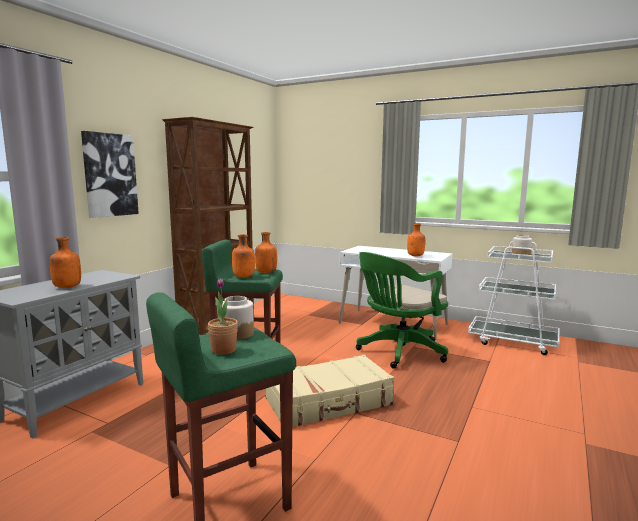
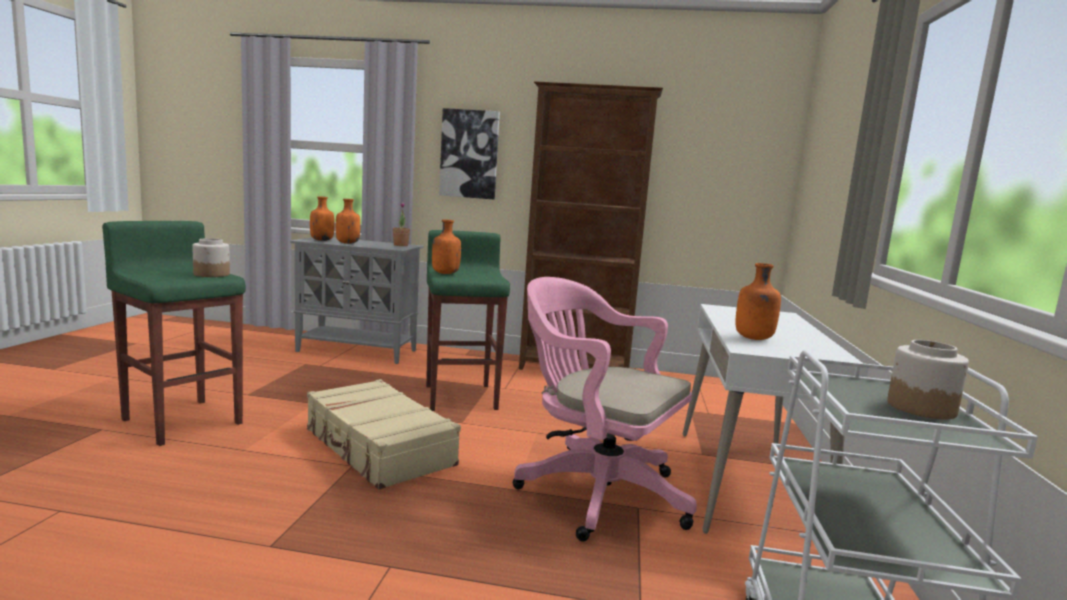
camera: 70 degrees right, 0 degrees up
potted plant [208,278,238,355] -> potted plant moved to [393,202,410,246]
orange bottle [255,232,277,273] -> orange bottle moved to [310,196,335,241]
green office chair [356,252,448,369] -> pink office chair [513,277,697,541]

